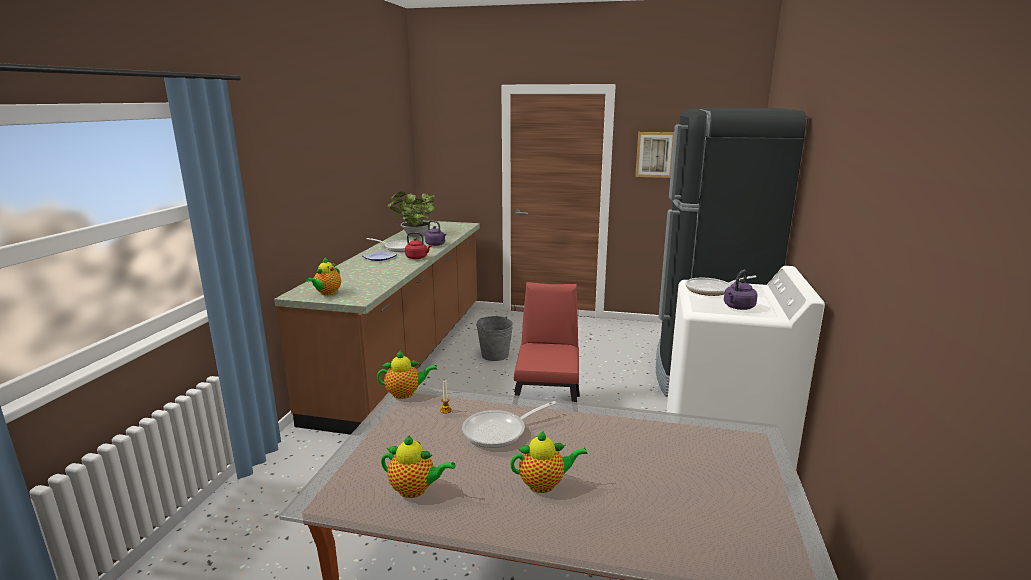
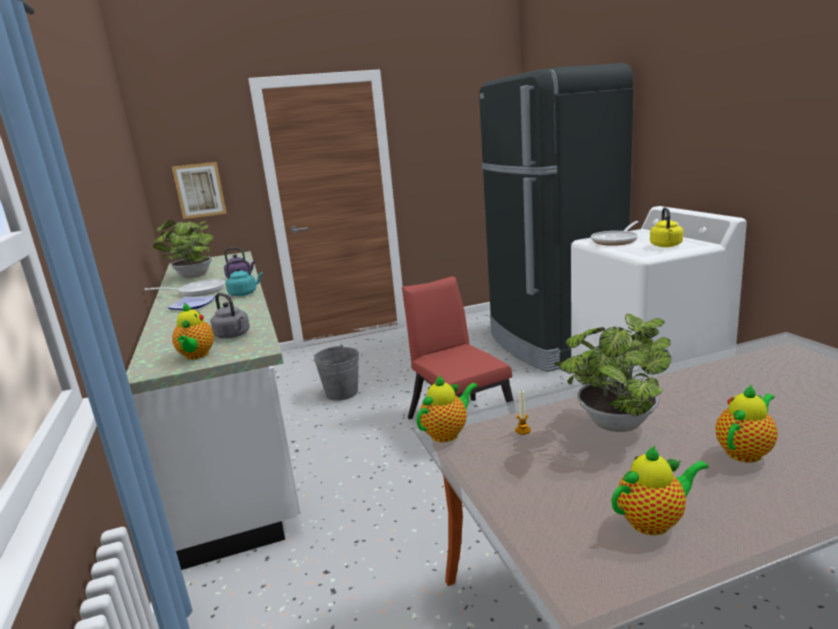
camera: 30 degrees left, 0 degrees up
brown counter [274,221,480,435] -> white counter [126,251,301,570]
red kettle [405,232,432,259] -> turquoise kettle [226,260,263,296]
frying pan [462,401,557,448] -> potted plant [554,314,671,432]
picture [635,132,674,178] -> picture moved to [172,162,227,219]
purple kettle [724,270,758,310] -> yellow kettle [650,207,683,247]
none -> grey kettle [210,293,250,339]

